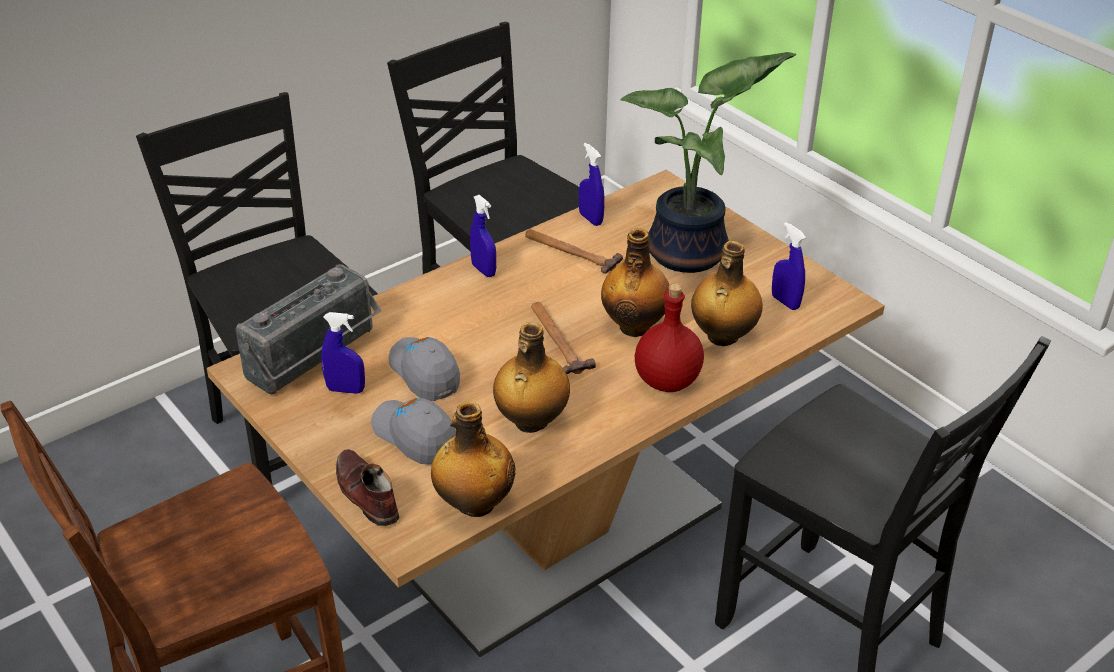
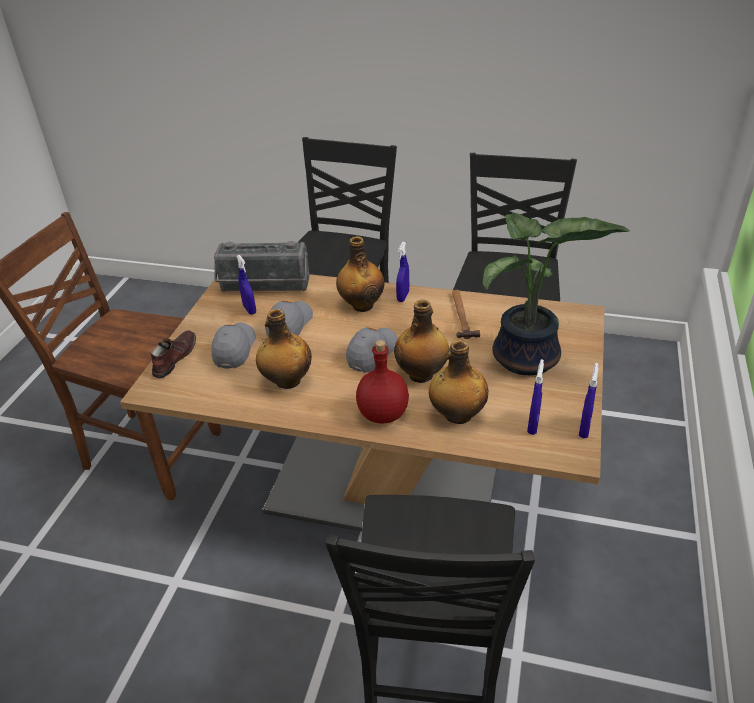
camera: 55 degrees right, 0 degrees up
bottle [431,402,516,517] -> bottle moved to [336,236,384,312]
hammer [531,302,596,374] -> grey cap [346,327,398,373]
blue spray bottle [579,143,605,226] -> blue spray bottle moved to [579,363,599,438]

